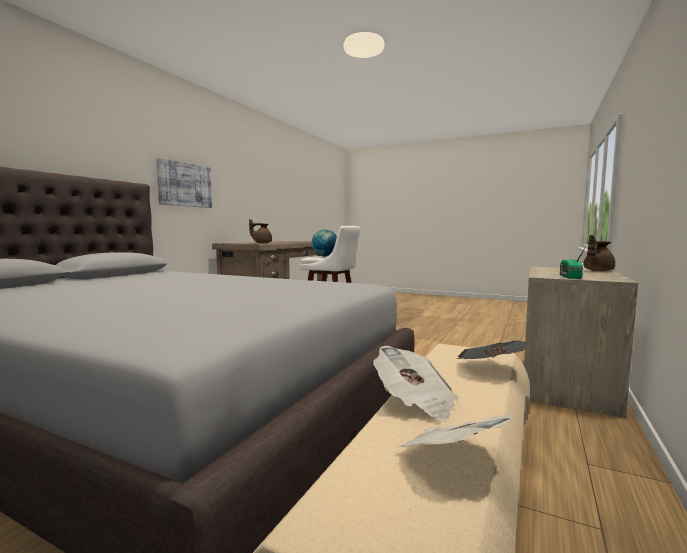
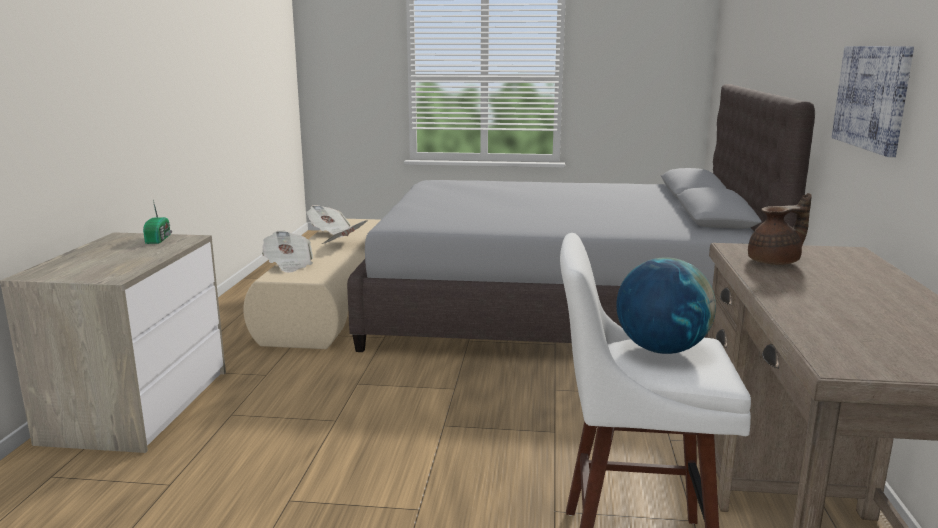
camera: 160 degrees right, 10 degrees up
brown teapot [583,235,615,271] -> none

